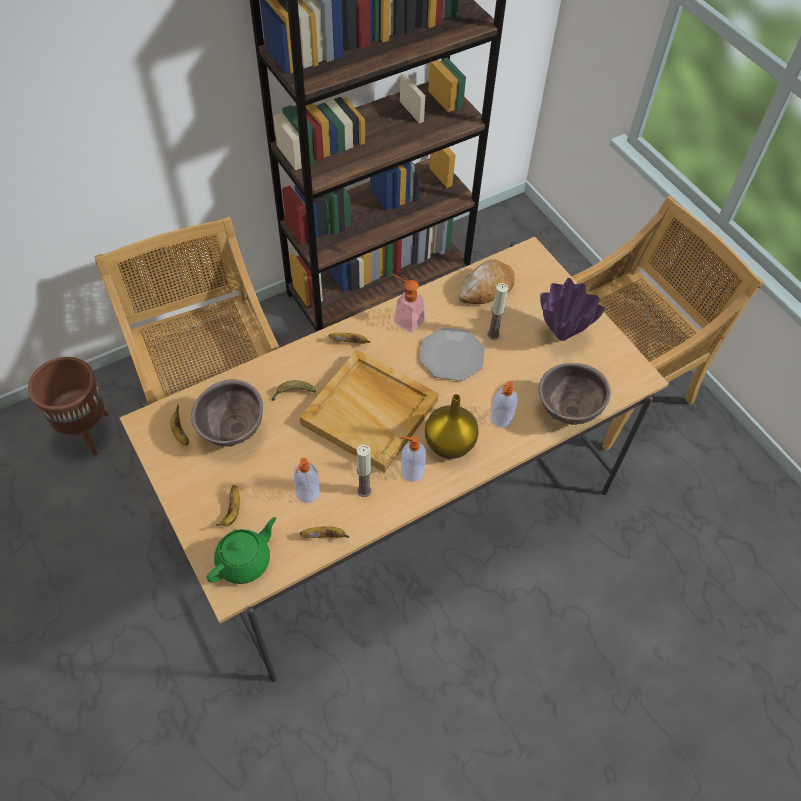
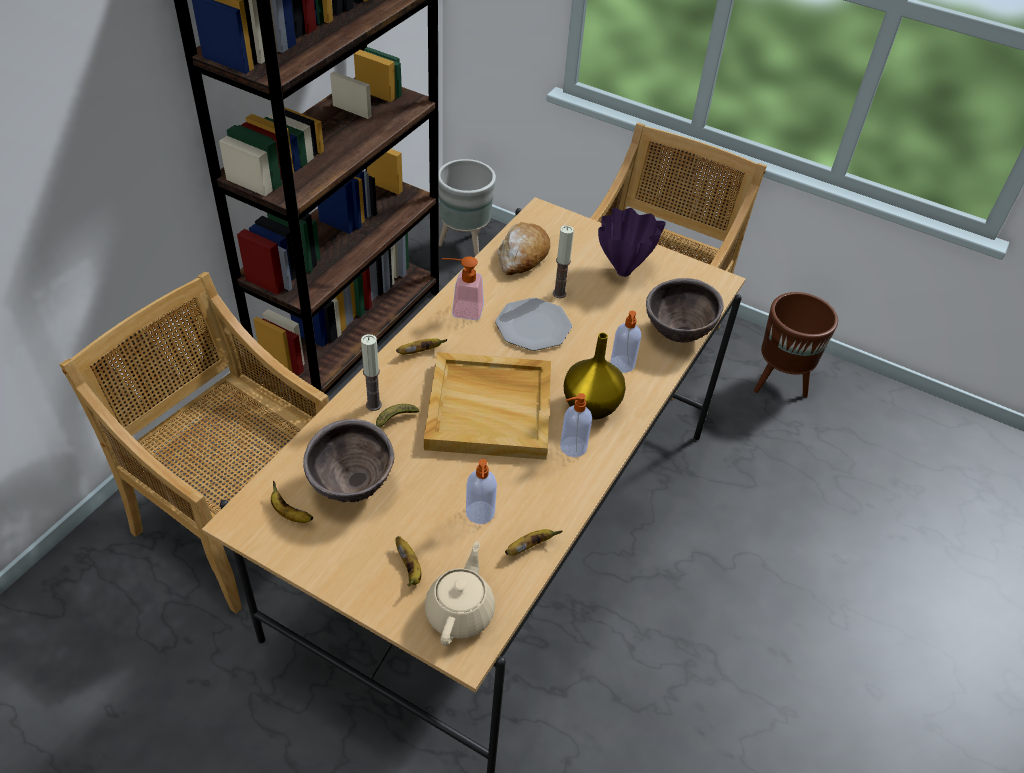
camera: 30 degrees left, 10 degrees down
brown planter [28,357,109,456] -> brown planter moved to [754,292,838,397]
green teapot [207,517,276,584] -> beige teapot [425,542,495,646]
candle [357,444,372,497] -> candle moved to [361,334,382,411]
none -> grey planter [439,159,496,256]

